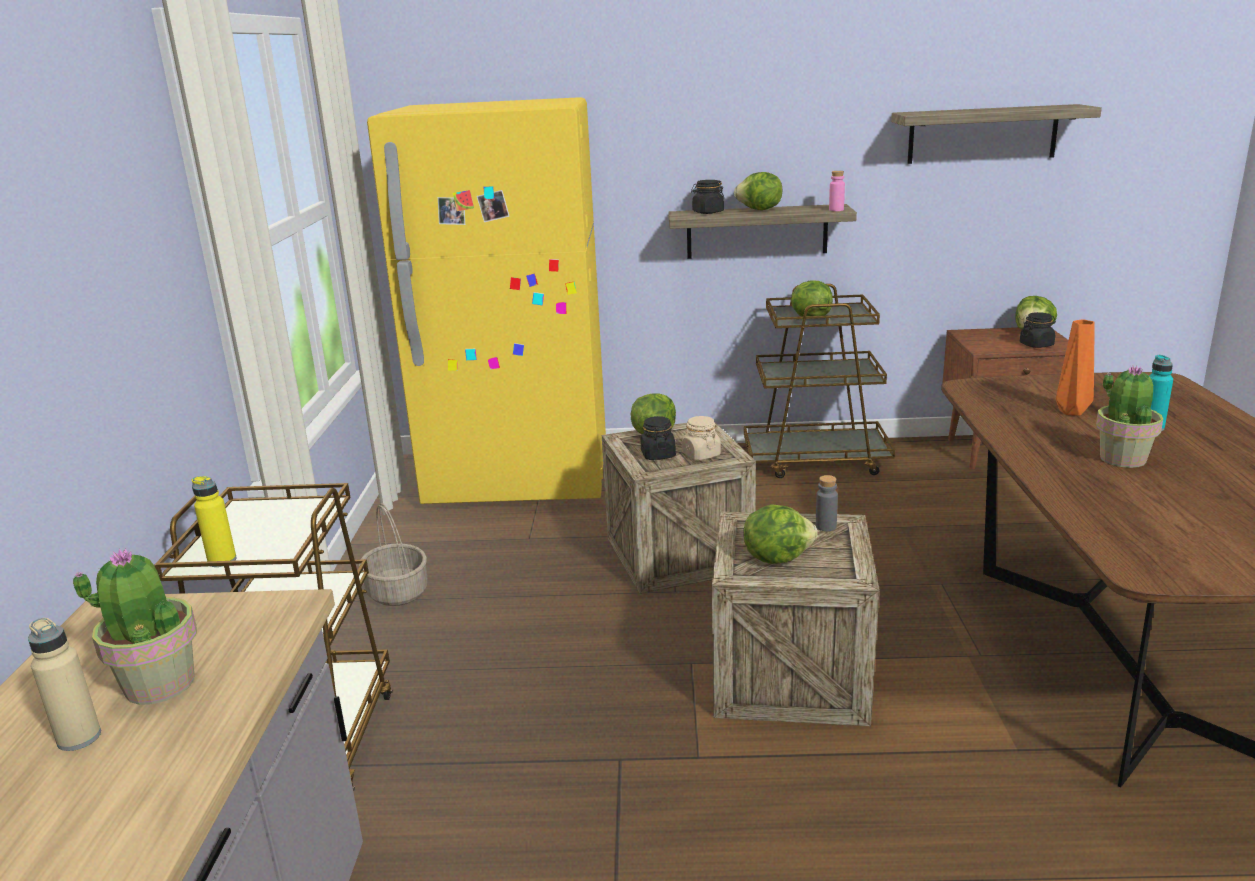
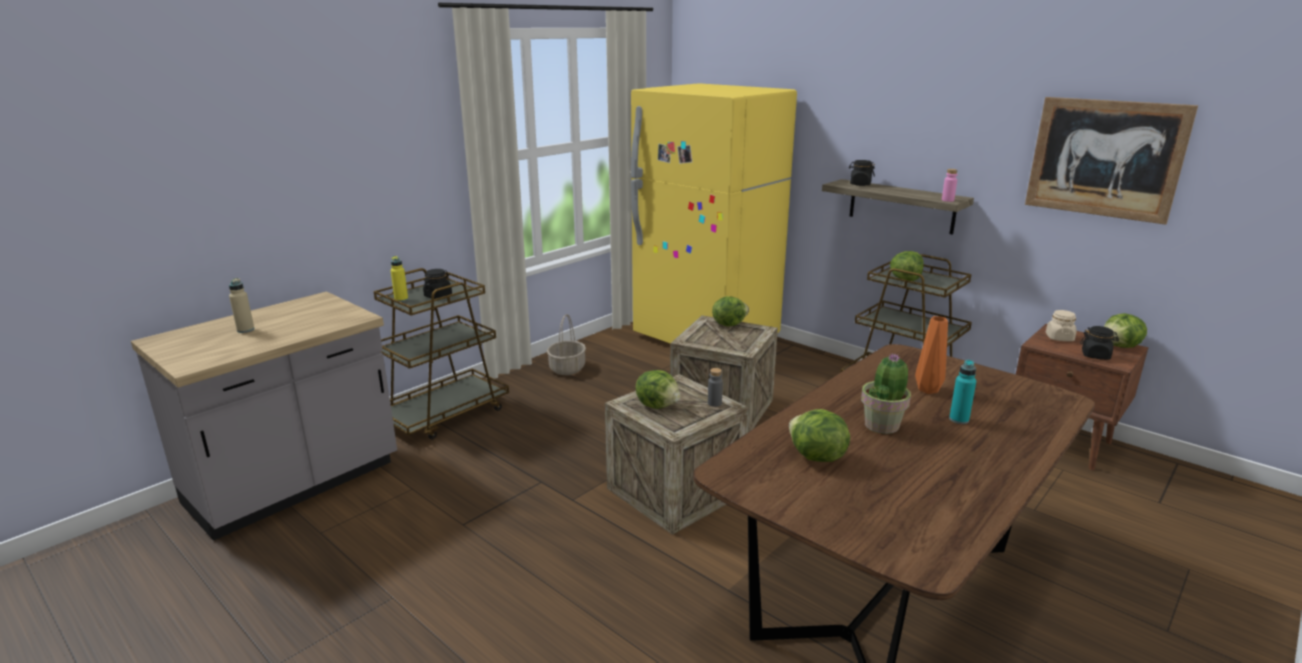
camera: 40 degrees right, 0 degrees up
potted plant [73,548,196,705] -> none
black jar [641,416,676,460] -> black jar moved to [423,269,452,299]
beige jar [682,416,721,460] -> beige jar moved to [1046,310,1076,341]
lettuce [734,172,783,210] -> lettuce moved to [789,409,850,462]
shelf [891,104,1102,164] -> picture [1025,97,1198,225]

